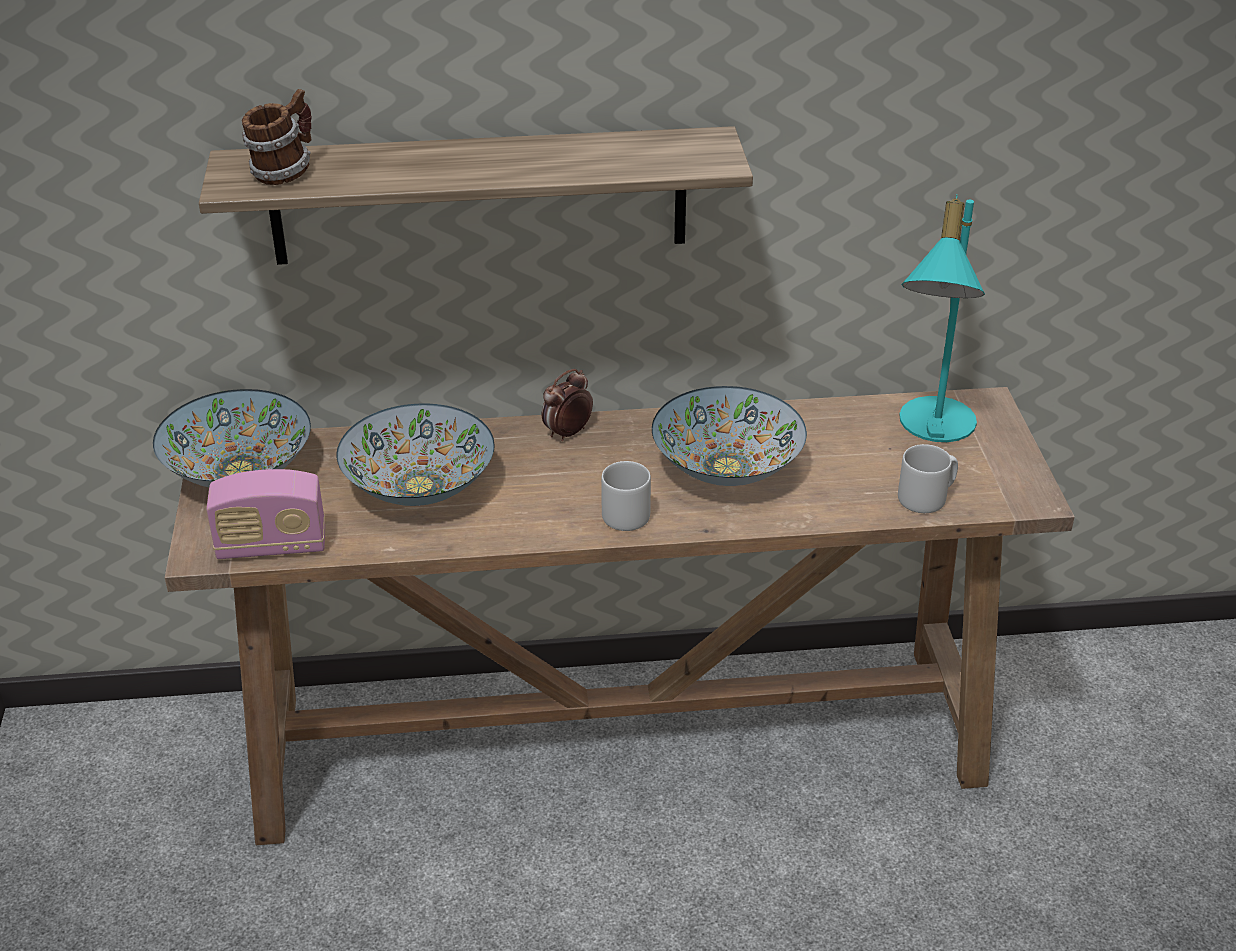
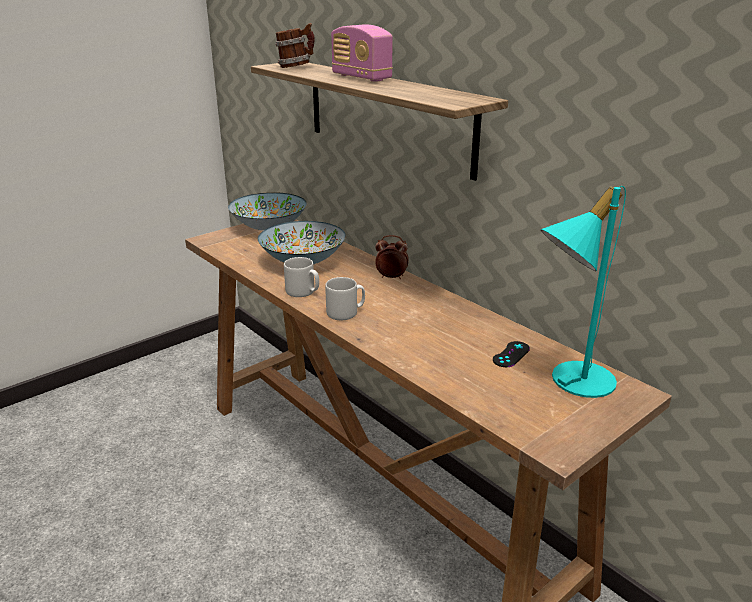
camera: 55 degrees right, 10 degrees down
radio [206,469,325,559] -> radio moved to [331,25,393,82]
bowl [652,386,807,486] -> none
grey mug [898,444,958,513] -> grey mug moved to [284,257,319,297]
none -> black game controller [493,341,530,367]

